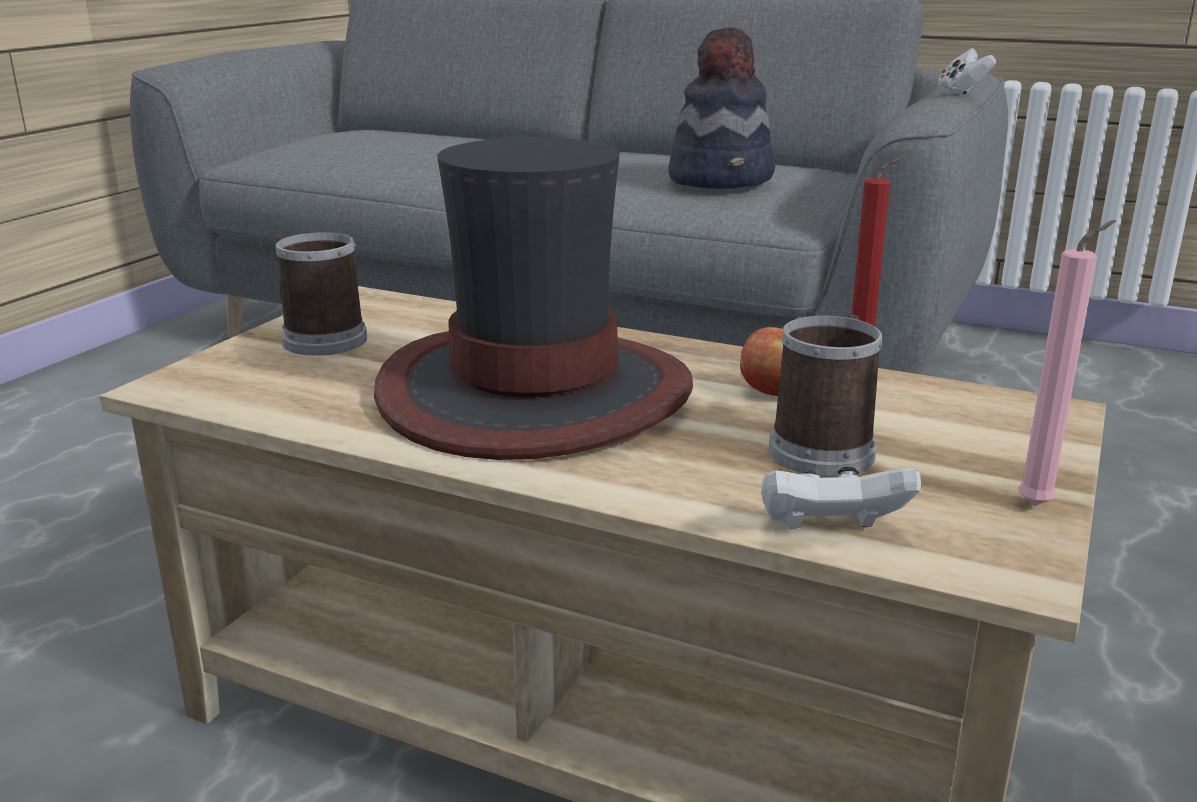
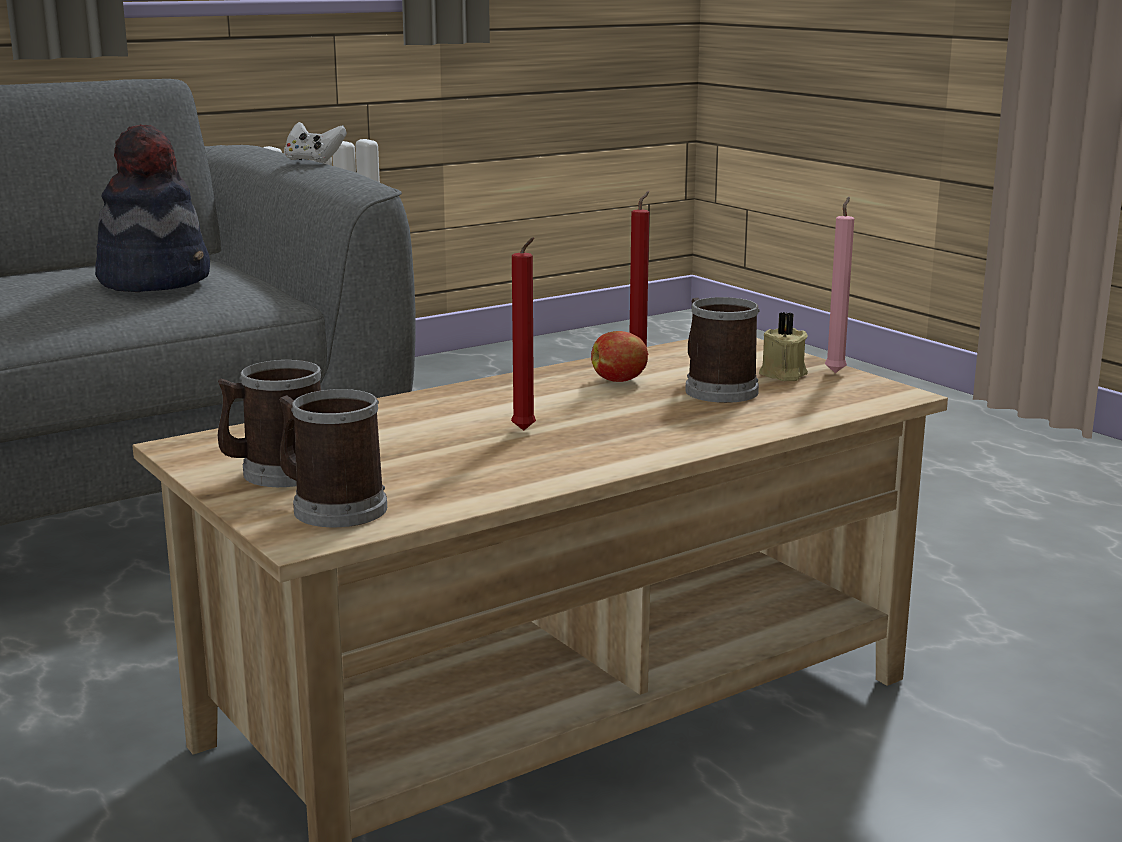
camera: 60 degrees left, 5 degrees down
hat [374,137,693,460] -> red candle [511,237,536,431]
white game controller [761,467,921,529] -> none
none -> mug [279,389,387,527]
none -> beige candle [759,312,808,381]

